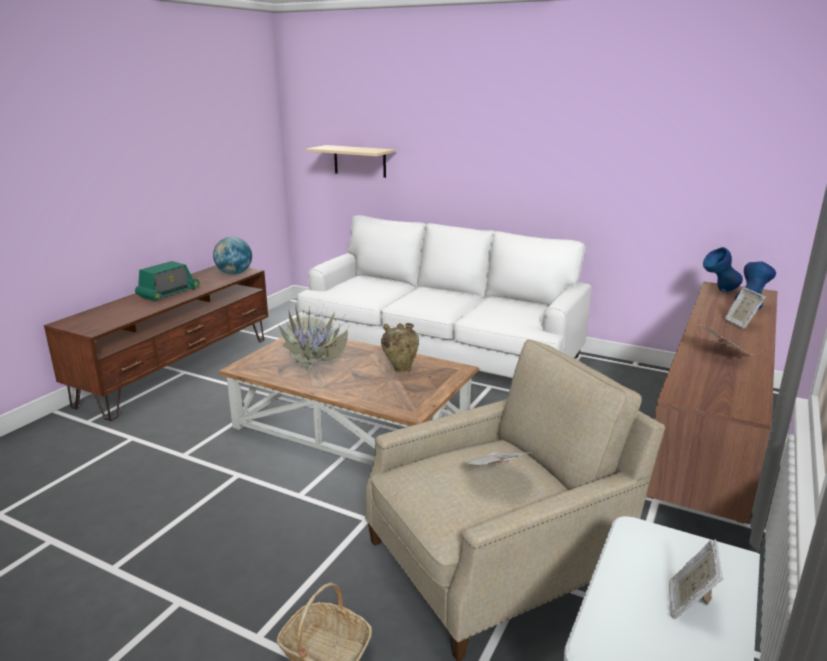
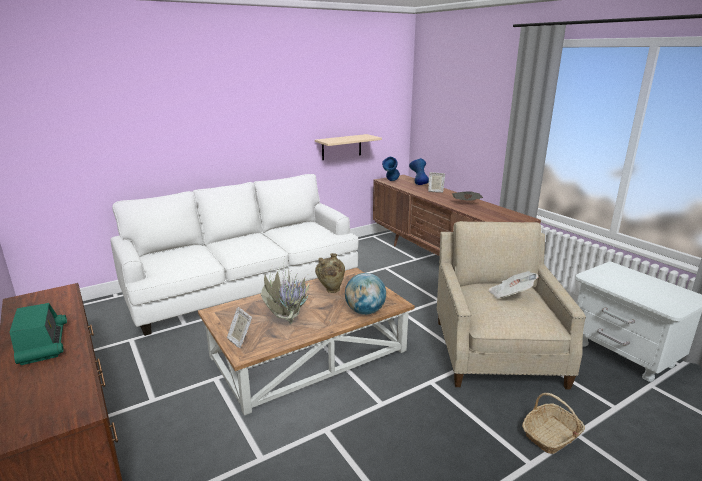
camera: 60 degrees left, 0 degrees up
globe [213,237,252,275] -> globe moved to [345,273,386,315]
beige shelf [306,145,395,178] -> beige shelf moved to [315,134,382,160]
picture frame [669,539,723,619] -> picture frame moved to [227,307,252,348]

